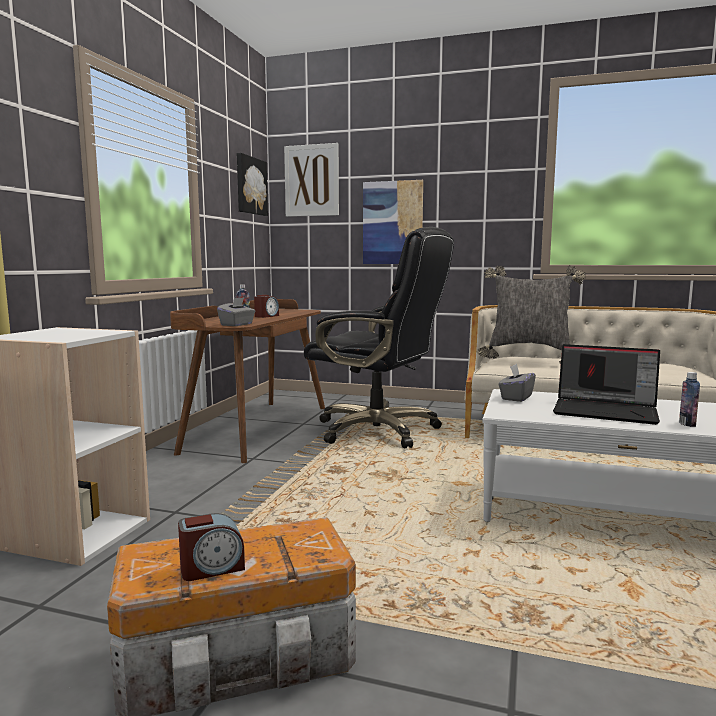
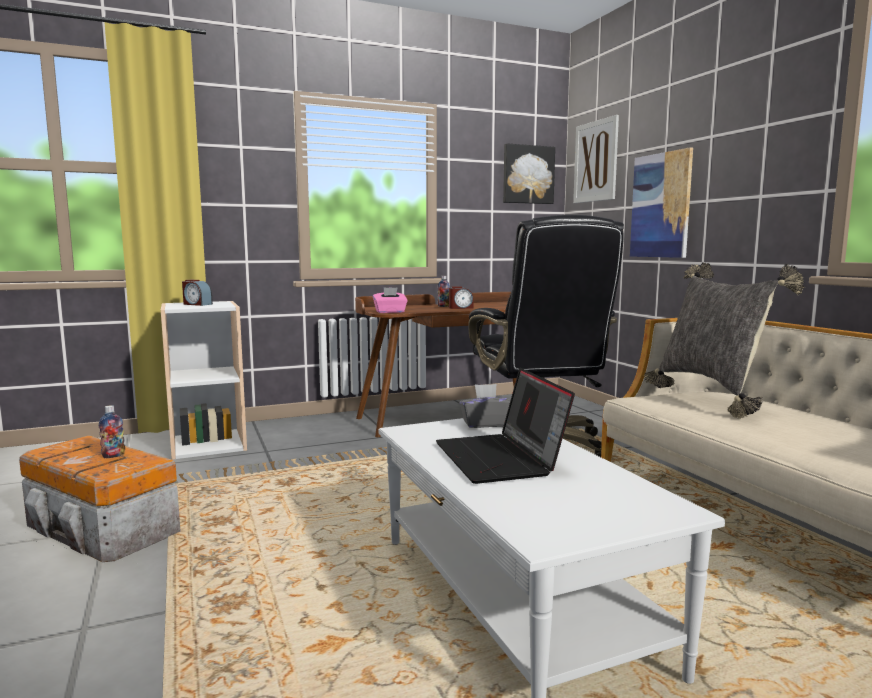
camera: 50 degrees right, 0 degrees up
alarm clock [178,513,245,581] -> alarm clock moved to [182,280,213,306]
grey tissue box [217,297,255,326] -> pink tissue box [373,287,408,313]
bottle [679,372,700,427] -> bottle moved to [99,405,125,458]

